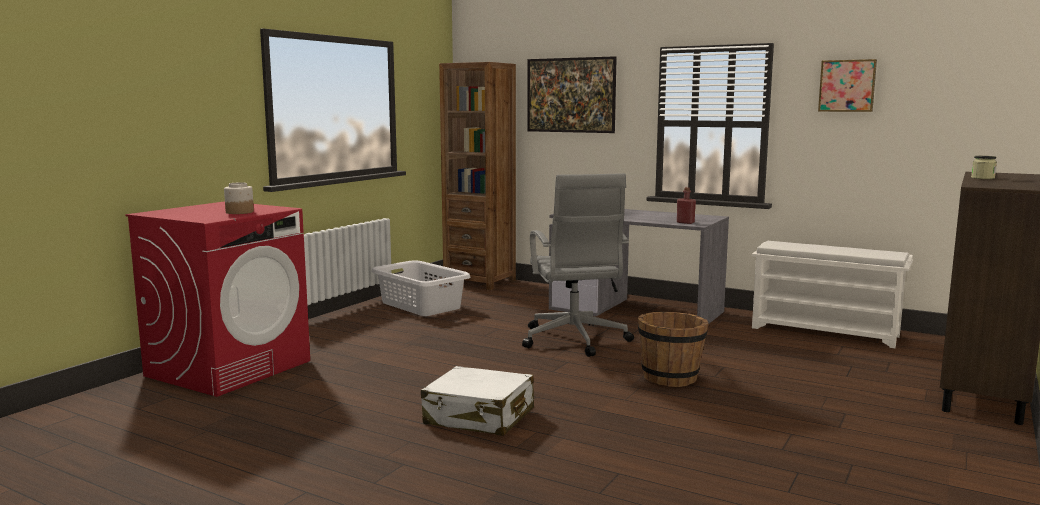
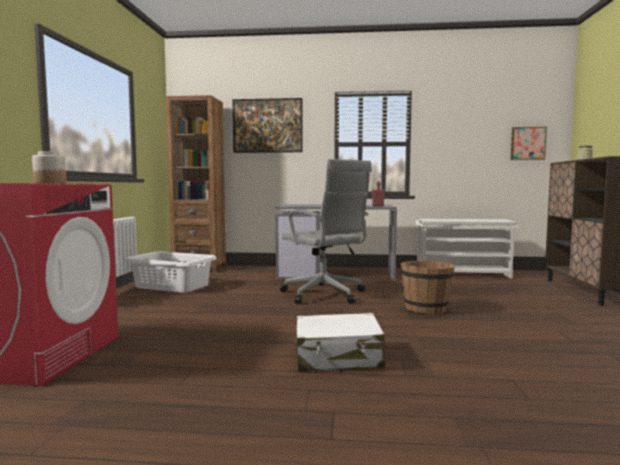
camera: 25 degrees left, 5 degrees down
picture [818,59,877,112] -> picture moved to [511,127,547,160]

